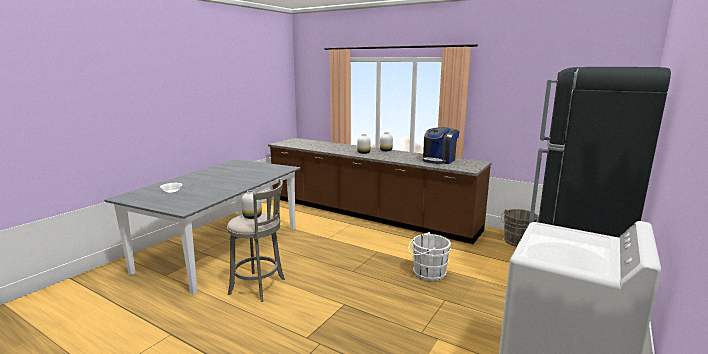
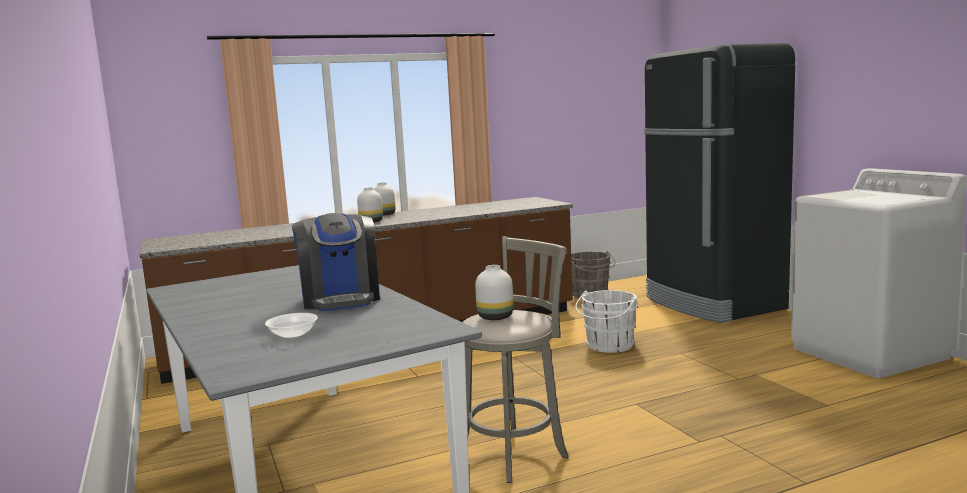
camera: 55 degrees left, 5 degrees down
coffee machine [423,127,460,164] -> coffee machine moved to [292,213,380,311]

